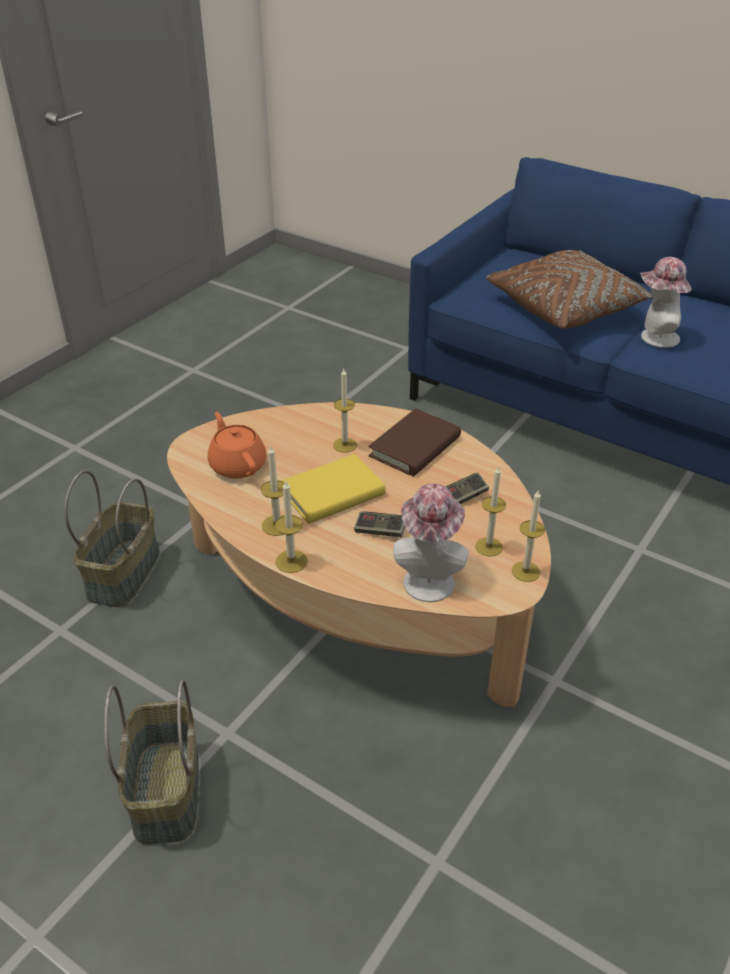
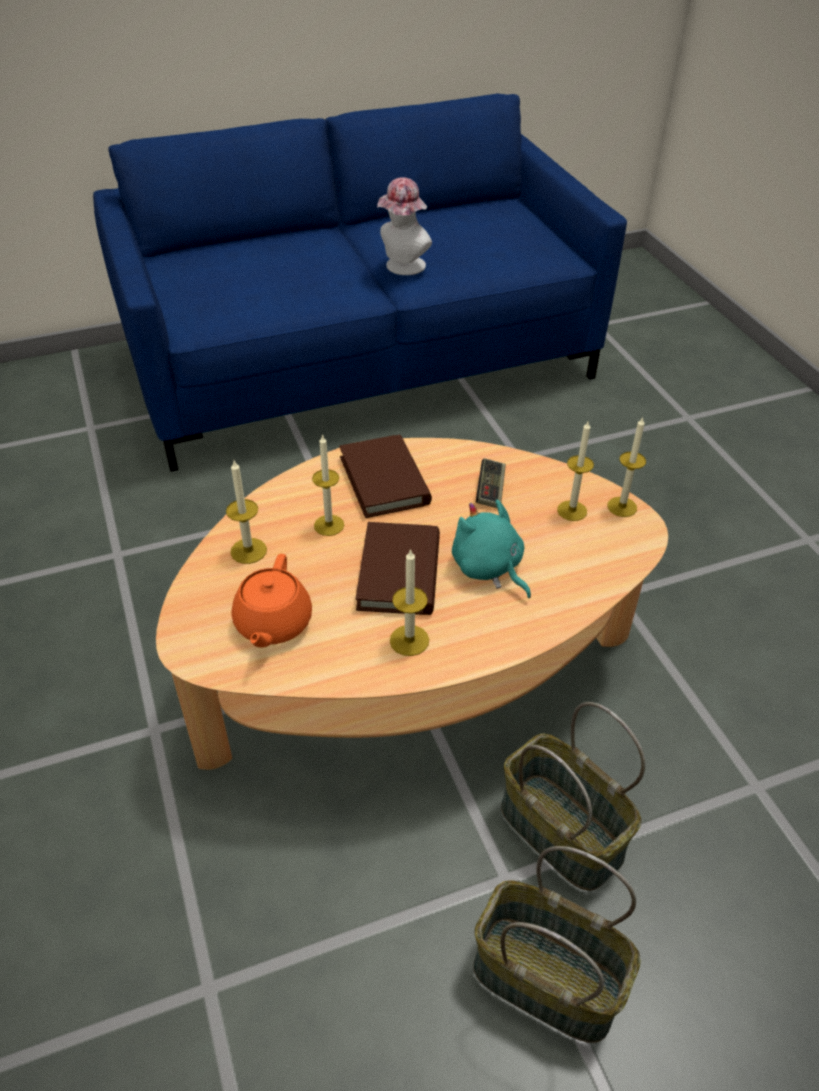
camera: 55 degrees left, 5 degrees up
basket [64,470,160,607] -> basket moved to [501,702,645,891]
orange teapot [208,412,266,479] -> orange teapot turned 90 degrees counterclockwise [231,554,312,648]
candle [275,481,308,573] -> candle moved to [226,461,267,564]
yellow book [281,454,386,524] -> brown book [356,522,440,615]
game controller [354,512,405,537] -> turquoise plush toy [452,499,531,598]
hat [393,483,469,602] -> none
brown pillow [486,250,653,329] -> none

